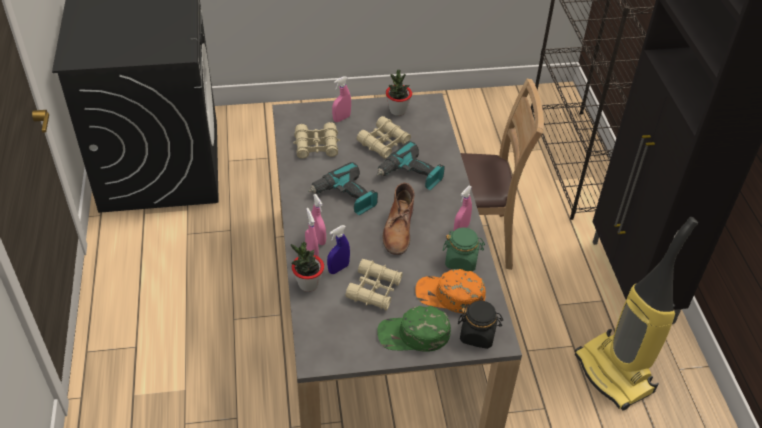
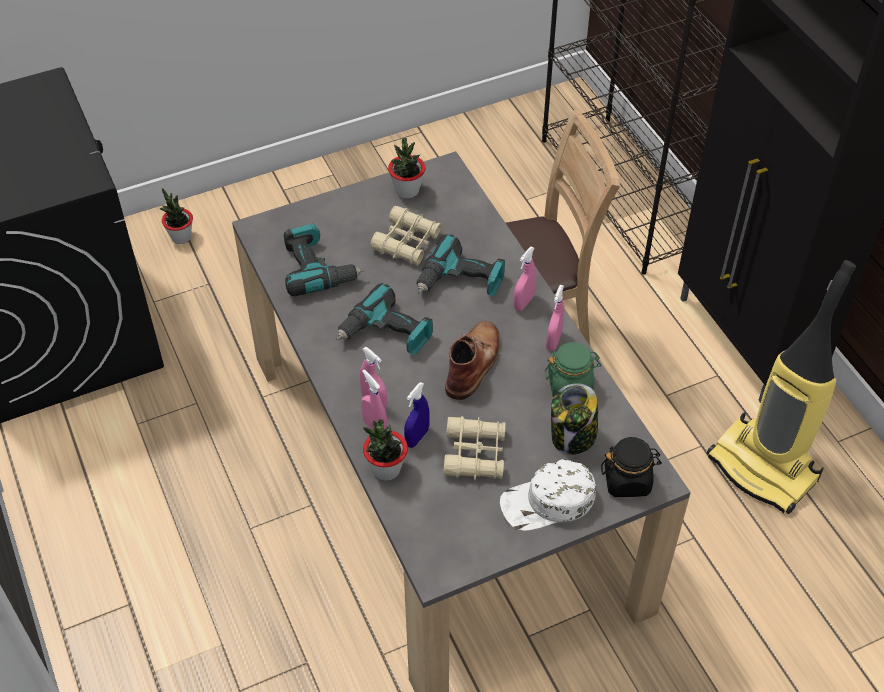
camera: 15 degrees left, 5 degrees up
beige binoculars [293,122,340,159] -> power drill [284,224,365,296]
pink spray bottle [332,76,351,122] -> pink spray bottle moved to [514,246,536,311]
green cap [377,306,451,352] -> white cap [500,459,596,531]
brown boot [383,183,414,255] -> brown boot turned 150 degrees counterclockwise [445,321,500,400]
orange cap [415,269,486,313] -> jar [551,383,598,455]
none -> potted plant [160,188,193,244]

